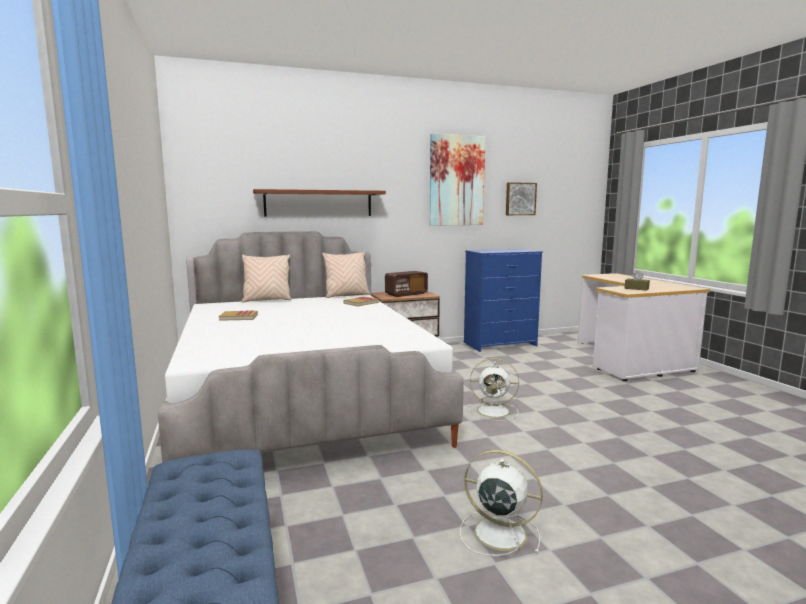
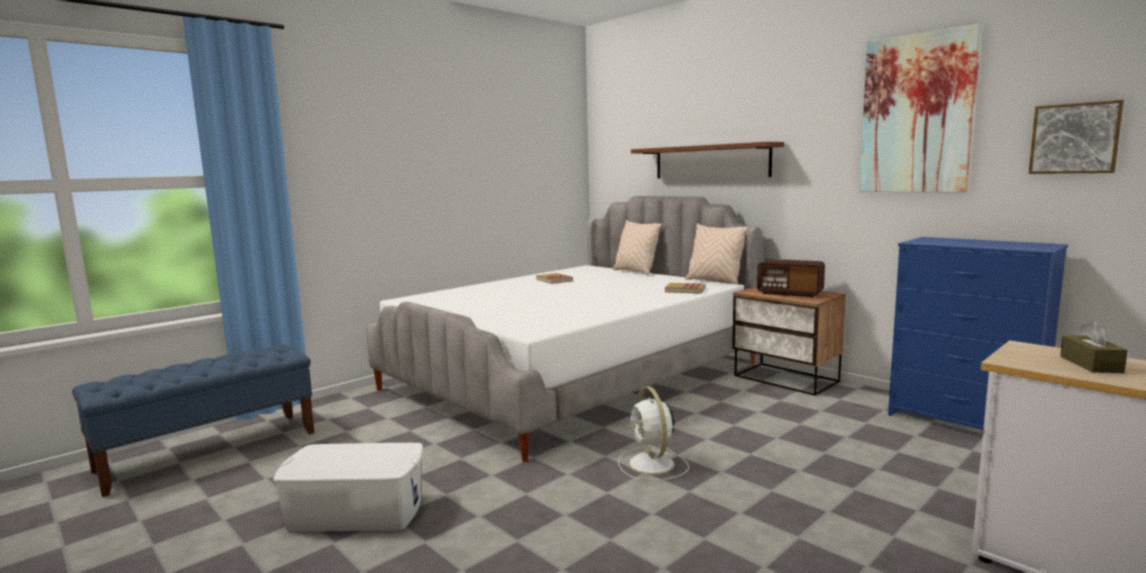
camera: 65 degrees right, 0 degrees up
white fan [460,450,543,556] -> white storage box [273,443,423,532]

